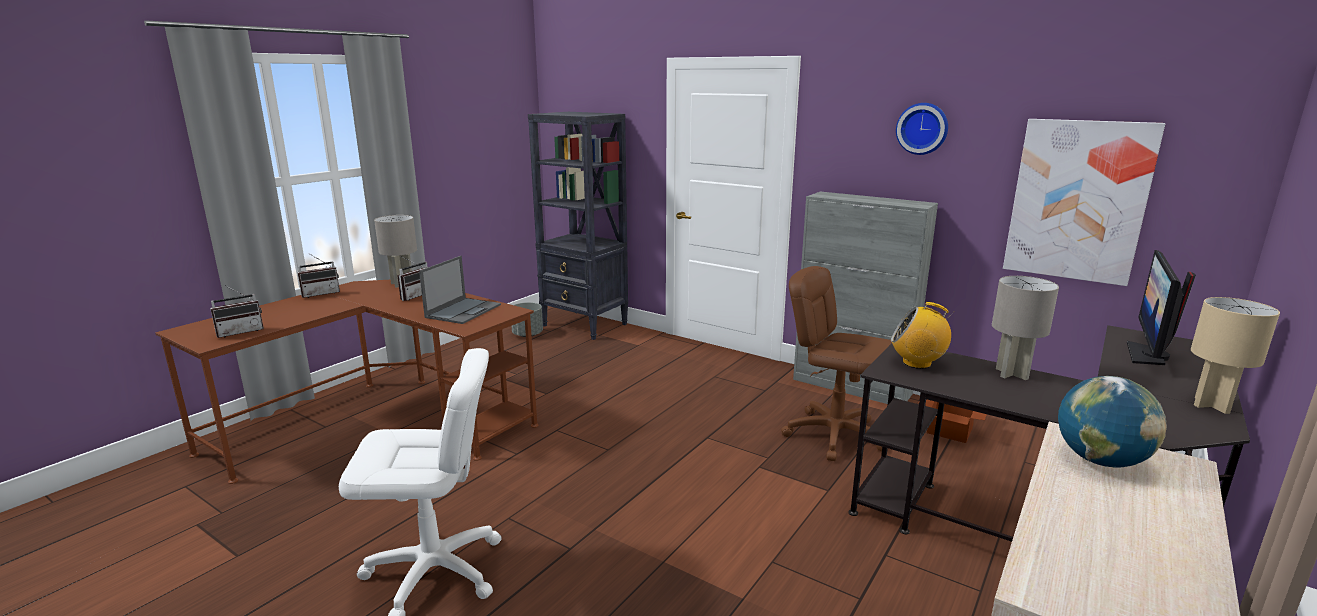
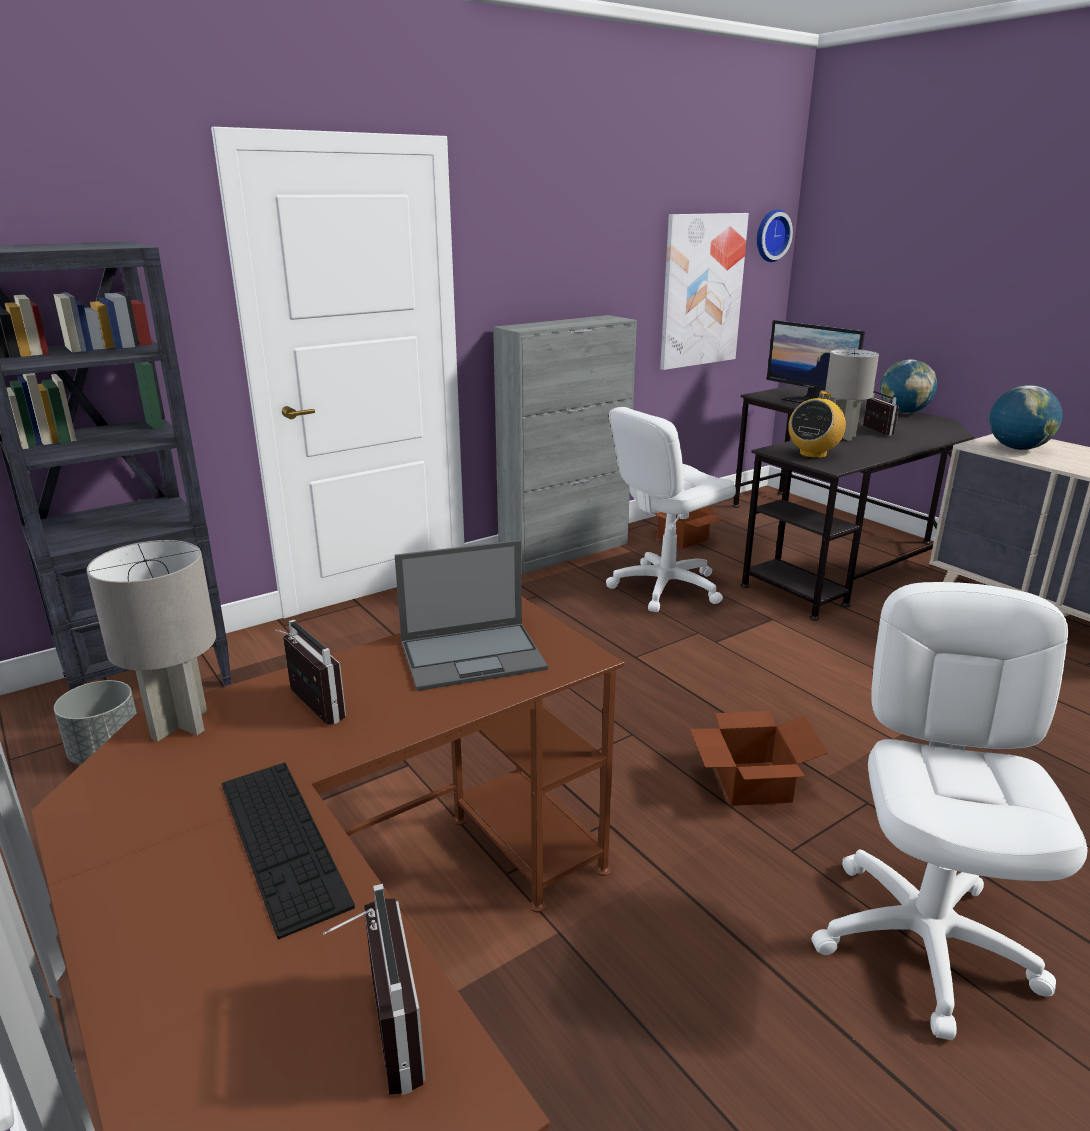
camera: 70 degrees left, 5 degrees up
radio [297,253,340,298] -> radio moved to [863,390,899,436]
laptop [419,256,501,324] -> laptop turned 120 degrees clockwise [395,540,548,691]
brown office chair [781,266,892,461] -> white office chair [606,407,736,612]
wall clock [896,103,948,155] -> wall clock moved to [757,209,793,262]
beige table lamp [1191,297,1280,414] -> globe [880,360,937,414]
none -> keyboard [222,762,355,939]
none -> cardboard box [690,711,828,806]

